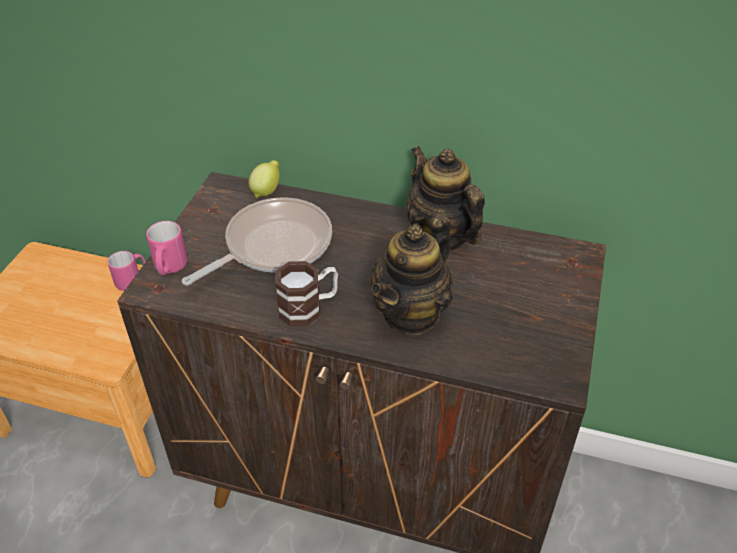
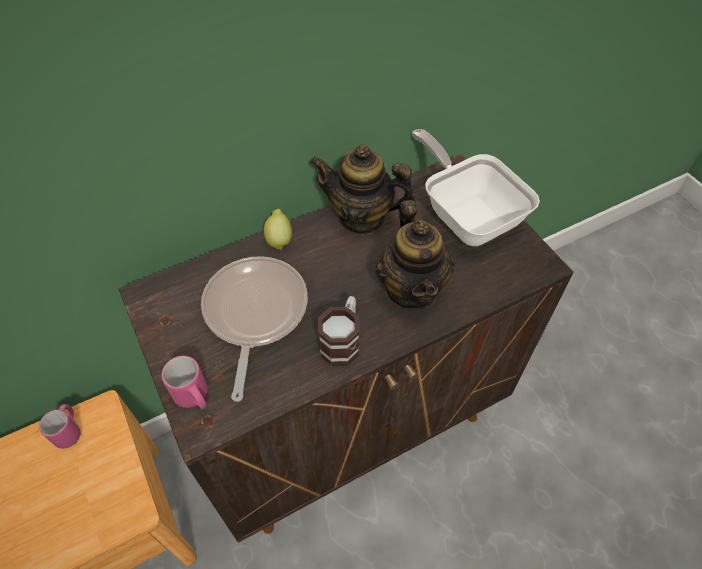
camera: 45 degrees left, 10 degrees up
lemon [248,160,280,198] -> lemon moved to [264,209,292,250]
none -> frying pan [412,129,540,246]

